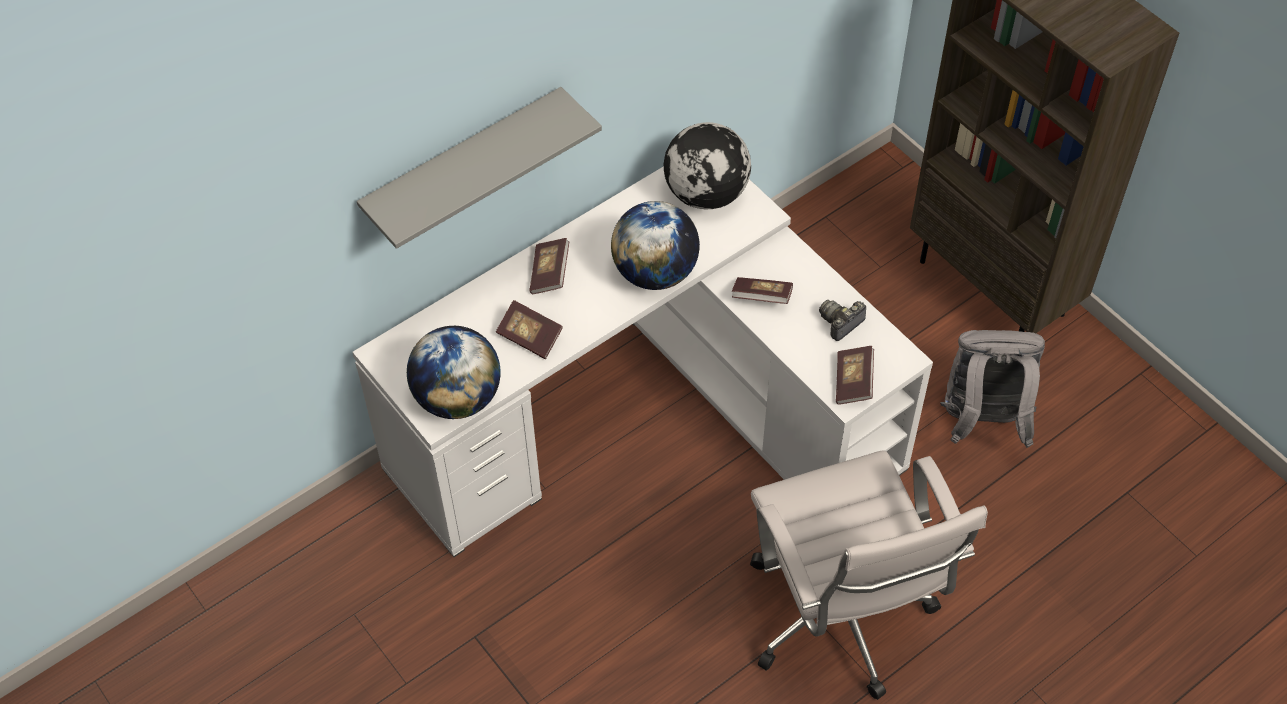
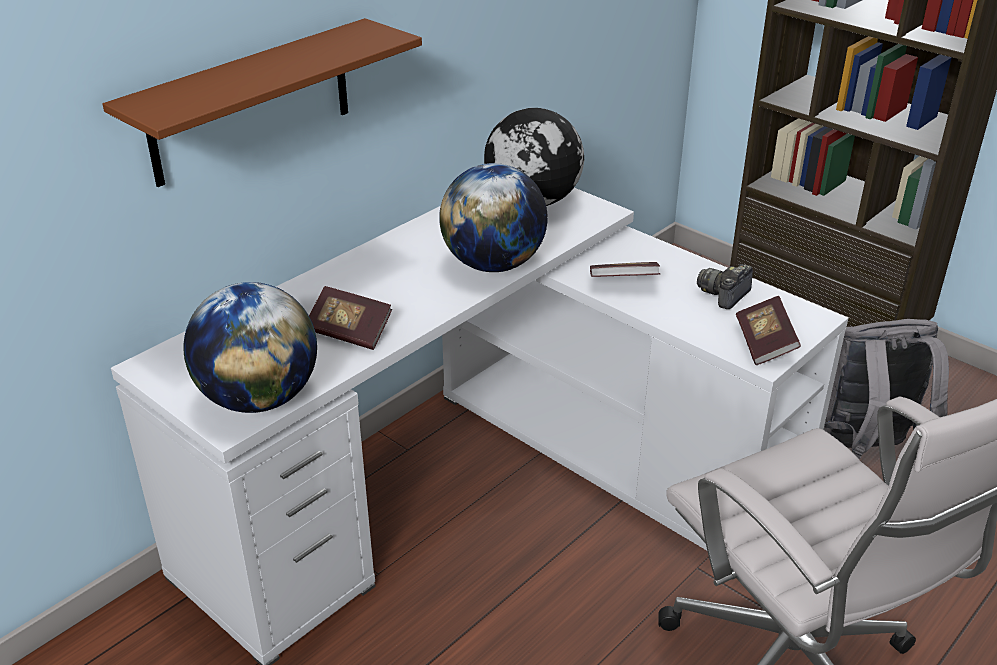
camera: 10 degrees left, 20 degrees down
grey shelf [357,87,602,249] -> brown shelf [103,18,422,187]
book [529,238,569,295] -> none

